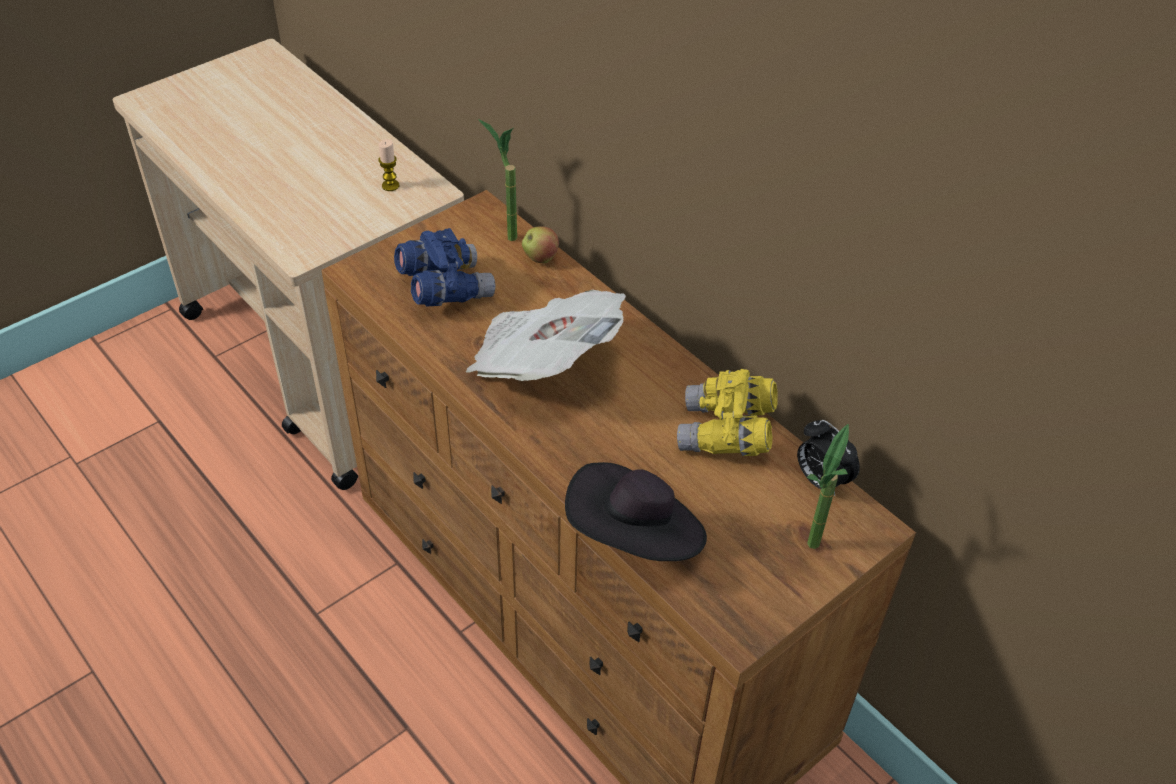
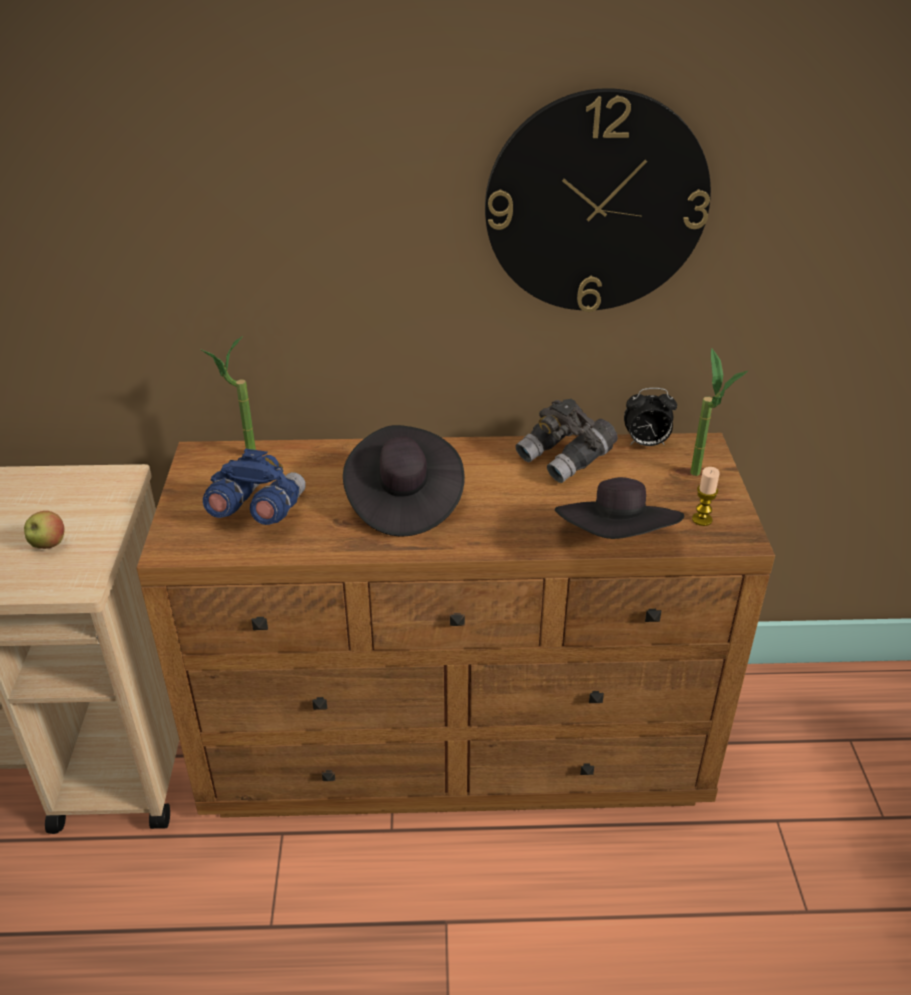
camera: 50 degrees left, 10 degrees down
candle [378,139,399,191] -> candle moved to [692,467,720,526]
newspaper [466,289,626,381] -> black hat [343,425,465,536]
apple [522,226,559,263] -> apple moved to [24,511,65,549]
yellow binoculars [677,369,778,456] -> grey binoculars [515,399,618,483]
none -> wall clock [485,88,711,312]

